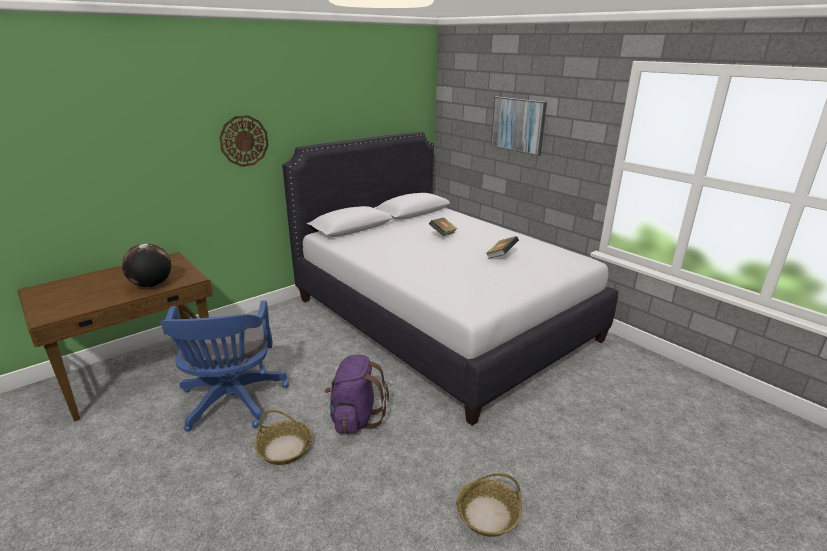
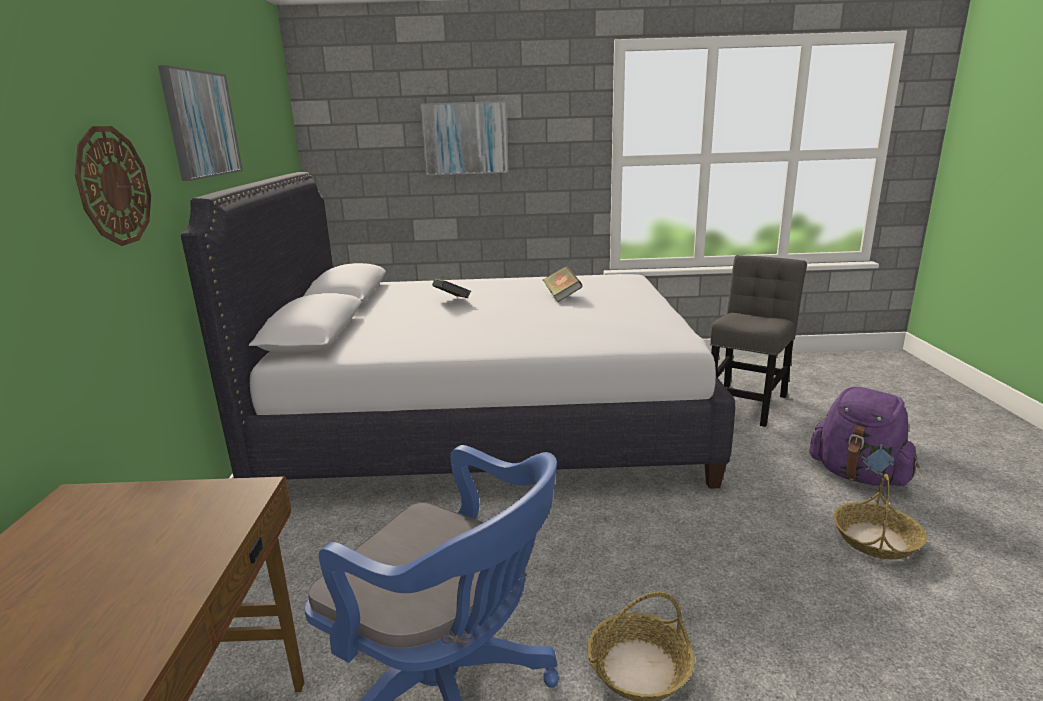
camera: 50 degrees left, 5 degrees down
globe [122,243,171,287] -> none
purple backpack [325,355,389,434] -> purple backpack moved to [809,387,919,486]
none -> picture [158,65,243,181]
none -> grey chair [710,255,807,427]

